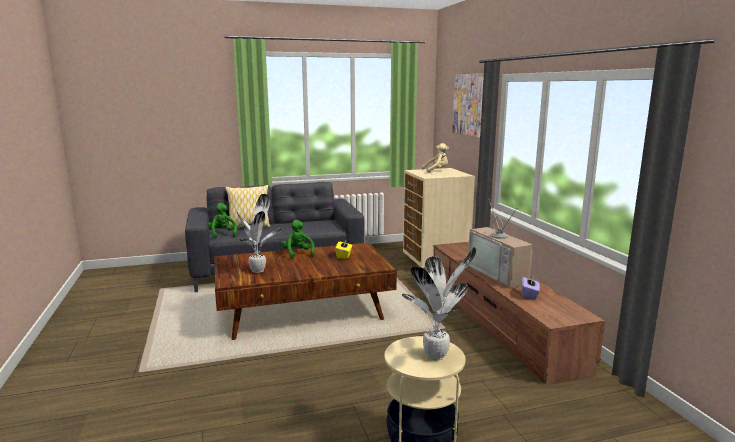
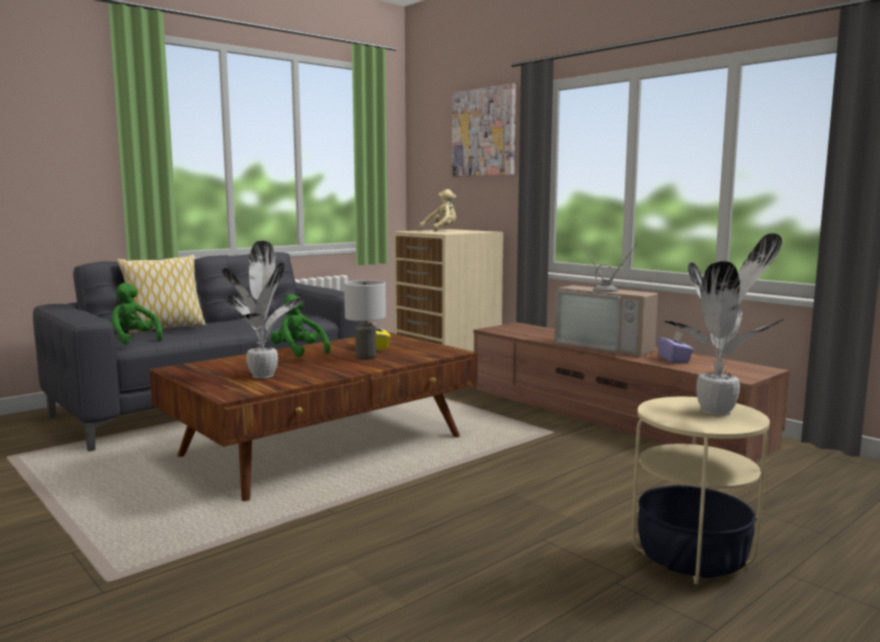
camera: 25 degrees left, 5 degrees down
none -> white table lamp [344,280,386,360]

